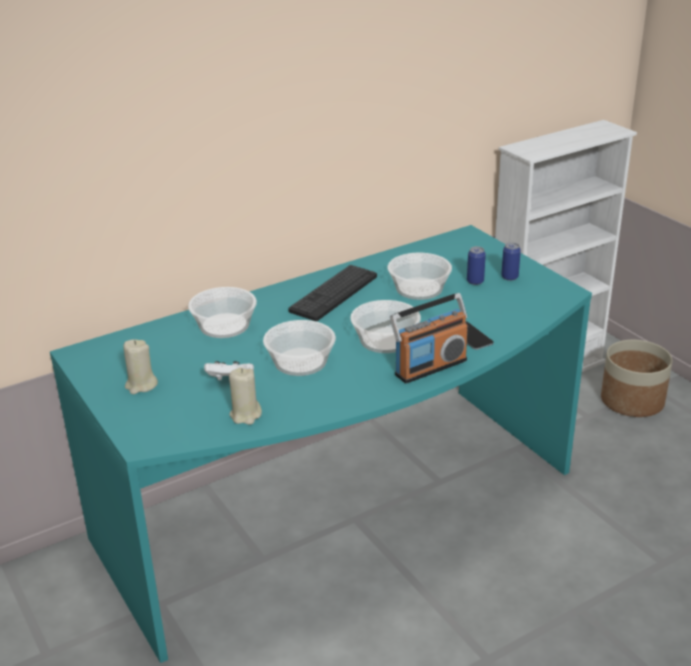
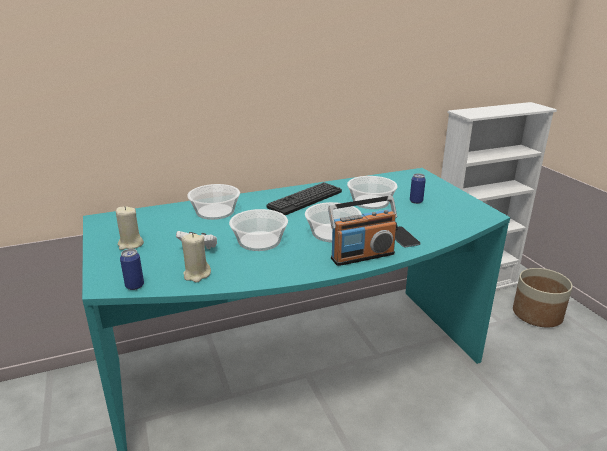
camera: 10 degrees right, 5 degrees down
can [501,242,521,281] -> can moved to [120,249,144,290]

